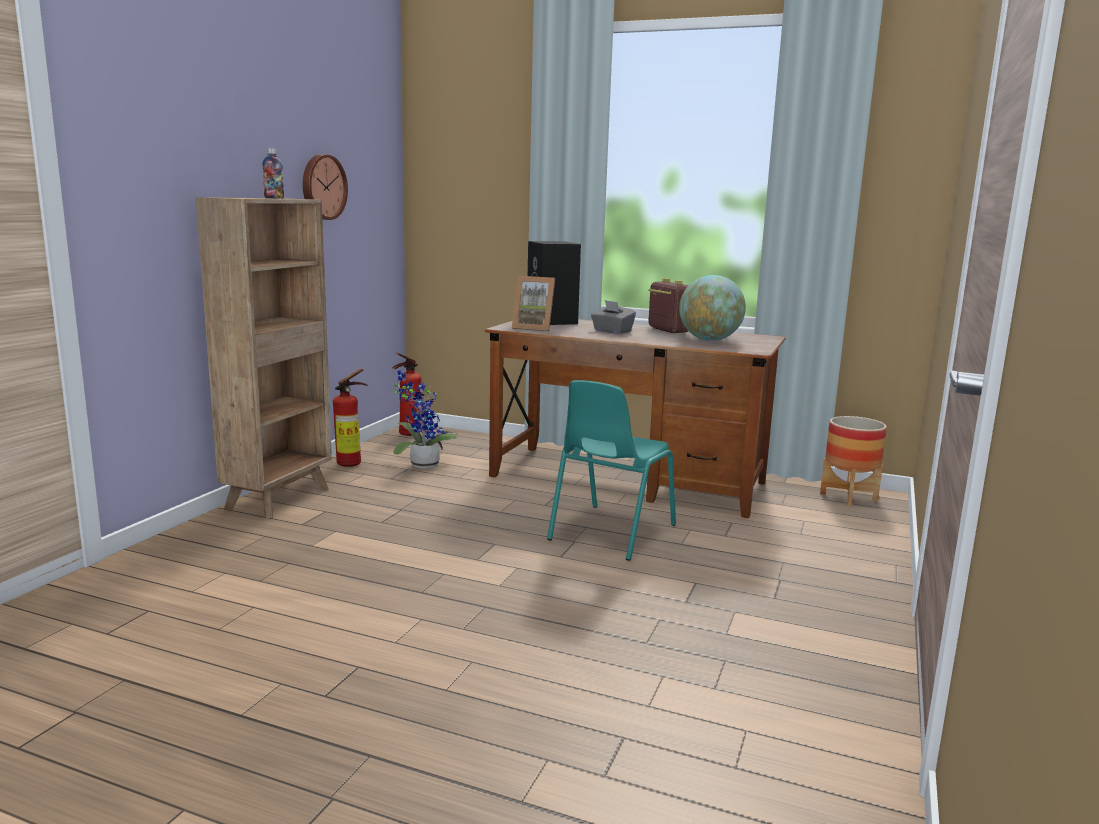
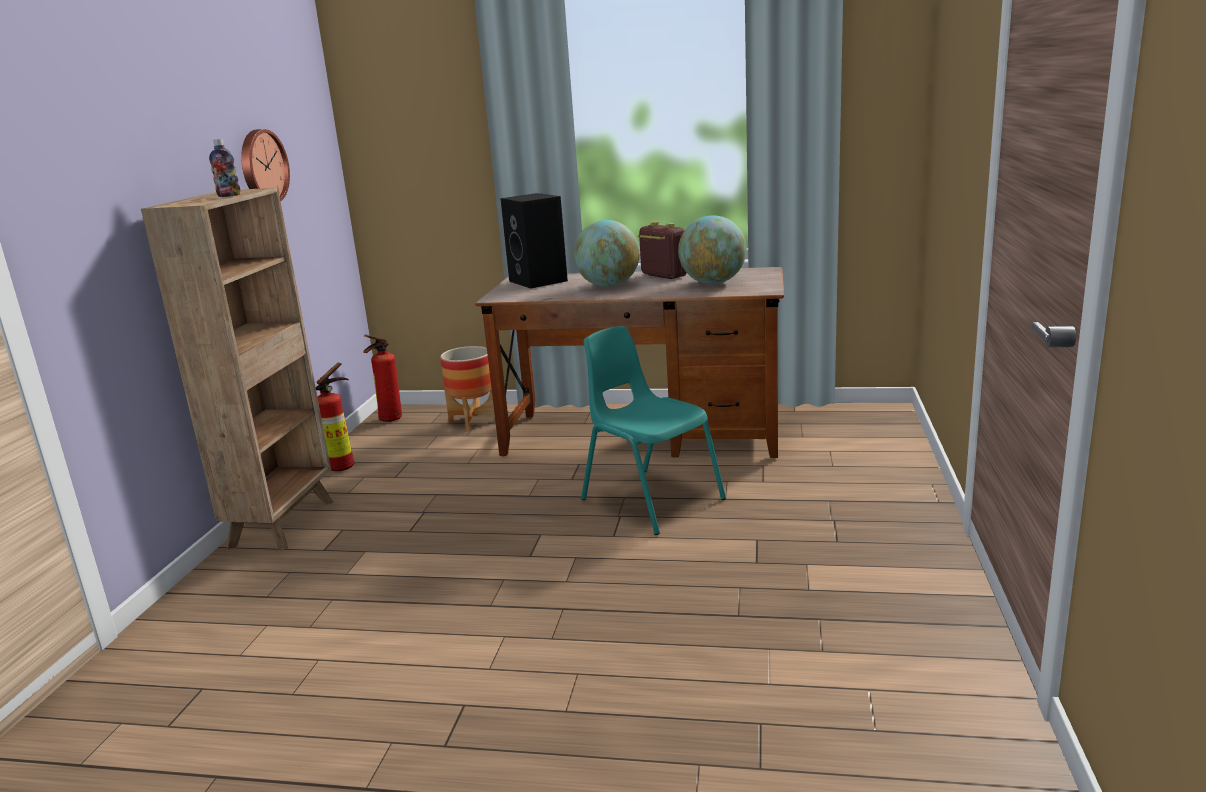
camera: 10 degrees left, 5 degrees up
potted plant [393,370,457,469] -> none
picture frame [512,276,555,331] -> none
turquoise chair [547,380,676,561] -> turquoise chair turned 120 degrees clockwise [581,326,726,535]
grey tissue box [591,300,636,334] -> globe [574,220,640,287]
planter [820,416,887,507] -> planter moved to [440,346,495,431]

